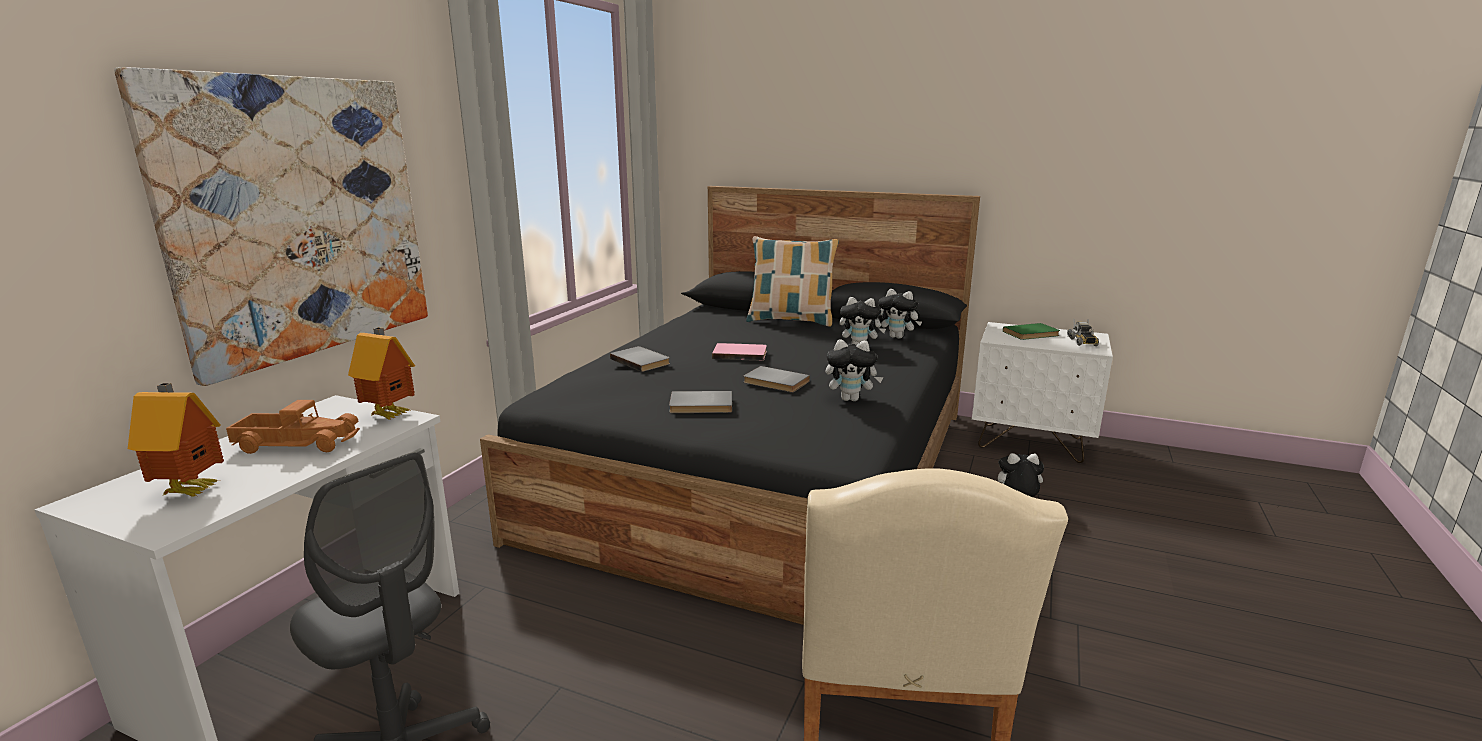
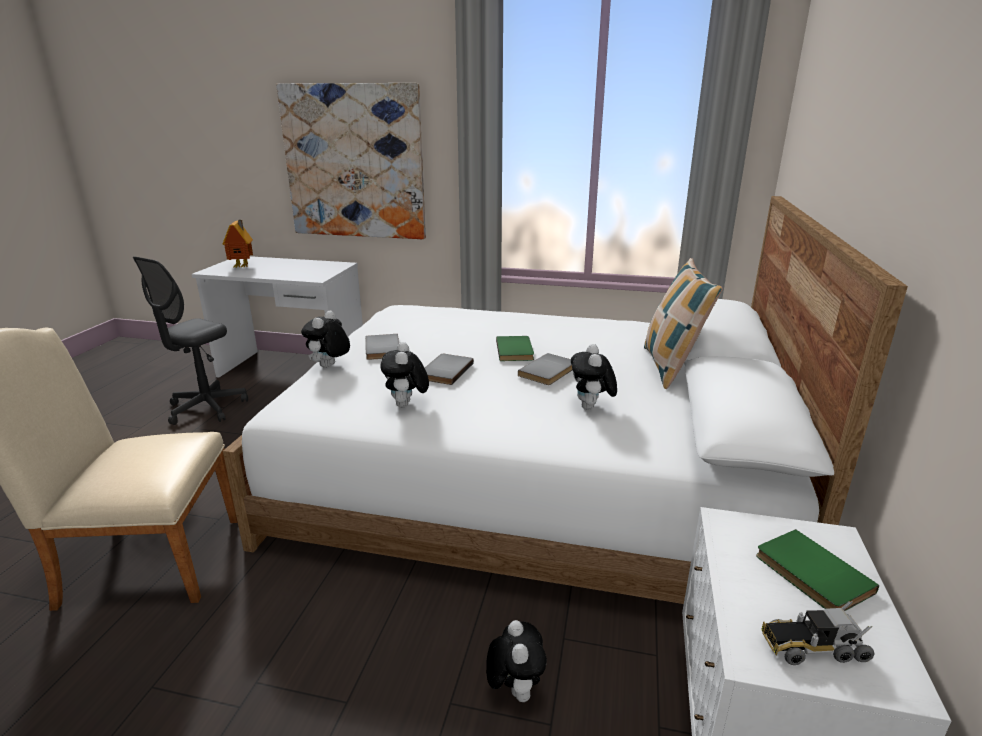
camera: 80 degrees right, 5 degrees up
toy truck [226,400,360,454] -> none
toy house [348,327,415,420] -> none
black bed [480,186,980,625] -> white bed [223,196,908,604]
grey book [610,346,670,372] -> grey book moved to [518,353,572,385]
pink book [712,343,767,361] -> green book [496,336,534,361]
plush toy [878,289,922,339] -> plush toy moved to [301,310,350,368]

